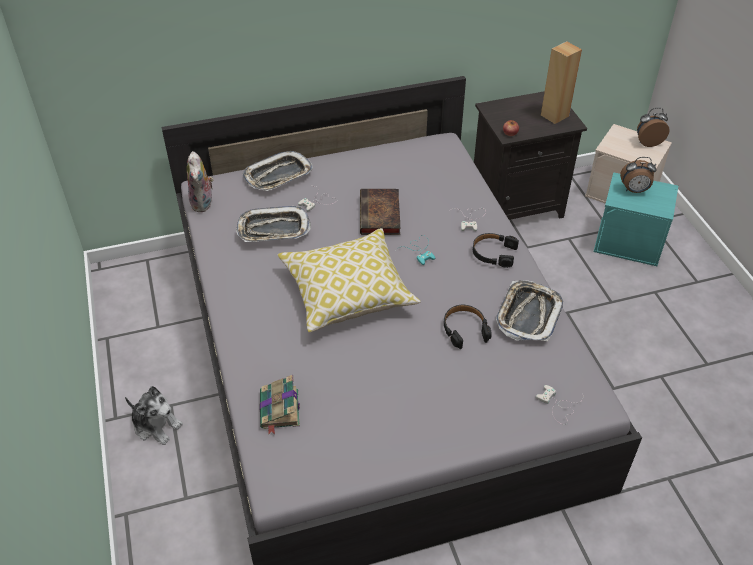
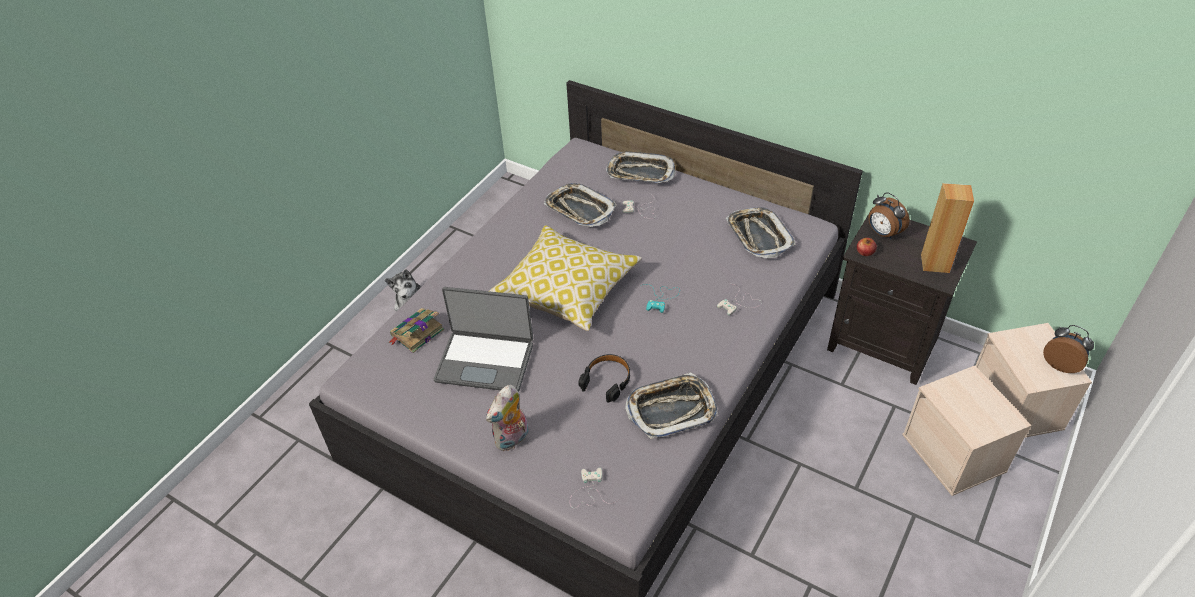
camera: 50 degrees right, 0 degrees up
plush toy [187,151,214,212] -> plush toy moved to [486,385,529,451]
book [360,189,400,235] -> none
black headphones [473,233,519,268] -> none
turquoise storage box [593,172,678,266] -> beige storage box [902,366,1031,496]
alarm clock [620,157,656,193] -> alarm clock moved to [868,192,909,240]
none -> laptop [434,287,533,392]
none -> tray [725,207,796,258]

